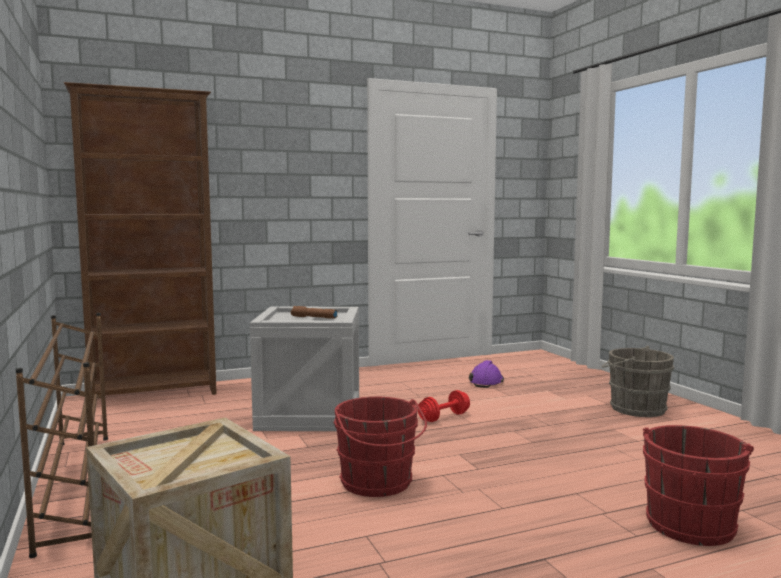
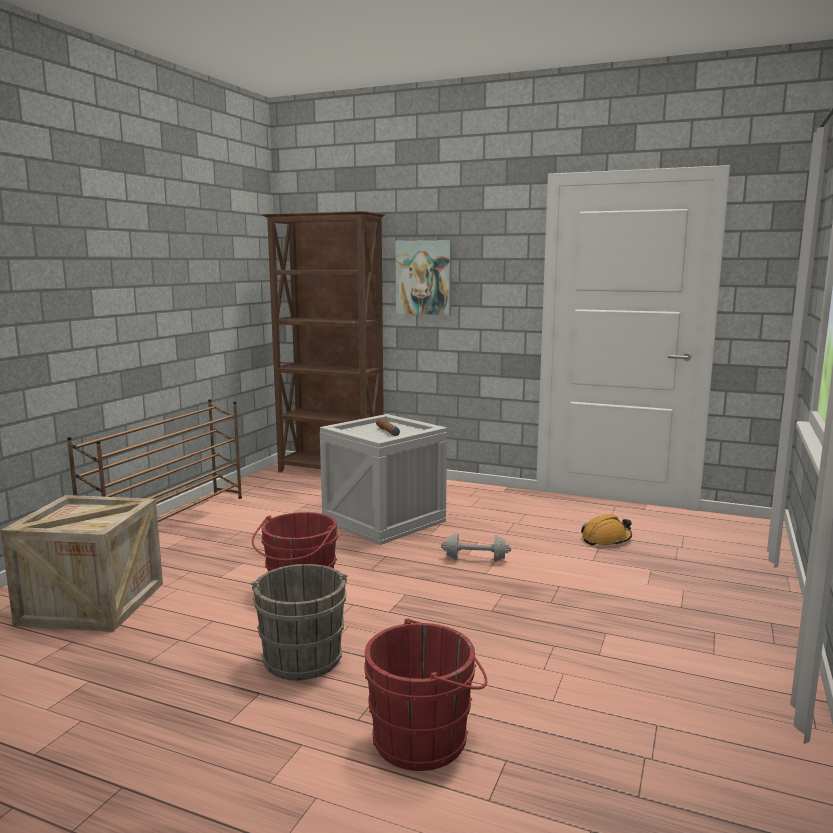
camera: 45 degrees right, 5 degrees up
red dumbbell [418,390,470,422] -> grey dumbbell [441,533,511,562]
purple hard hat [468,360,504,388] -> orange hard hat [581,514,632,546]
grey bucket [602,346,674,417] -> grey bucket moved to [251,564,348,680]
none -> picture [395,240,452,315]

